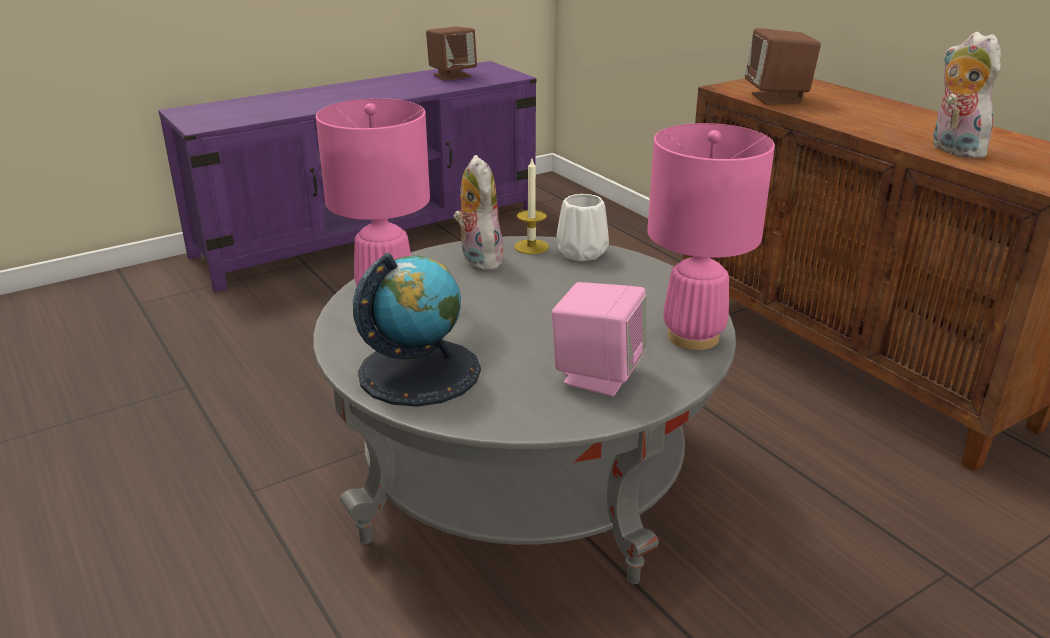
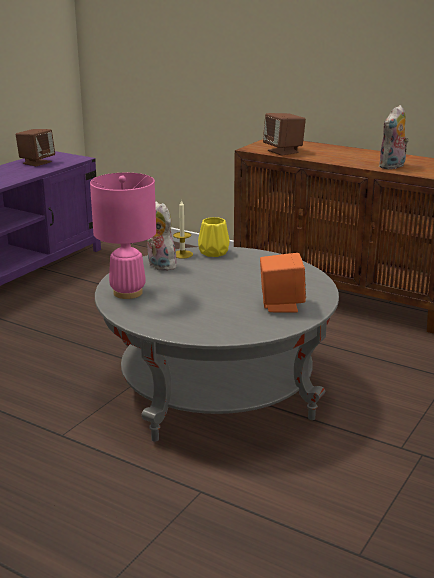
camera: 25 degrees left, 5 degrees down
globe [353,252,481,407] -> none
pink speaker [552,282,647,397] -> orange speaker [260,253,306,312]
white vase [556,194,609,261] -> yellow vase [198,217,230,257]
pink table lamp [647,123,775,350] -> none
plush toy [933,32,1001,158] -> plush toy turned 90 degrees counterclockwise [378,105,409,170]

